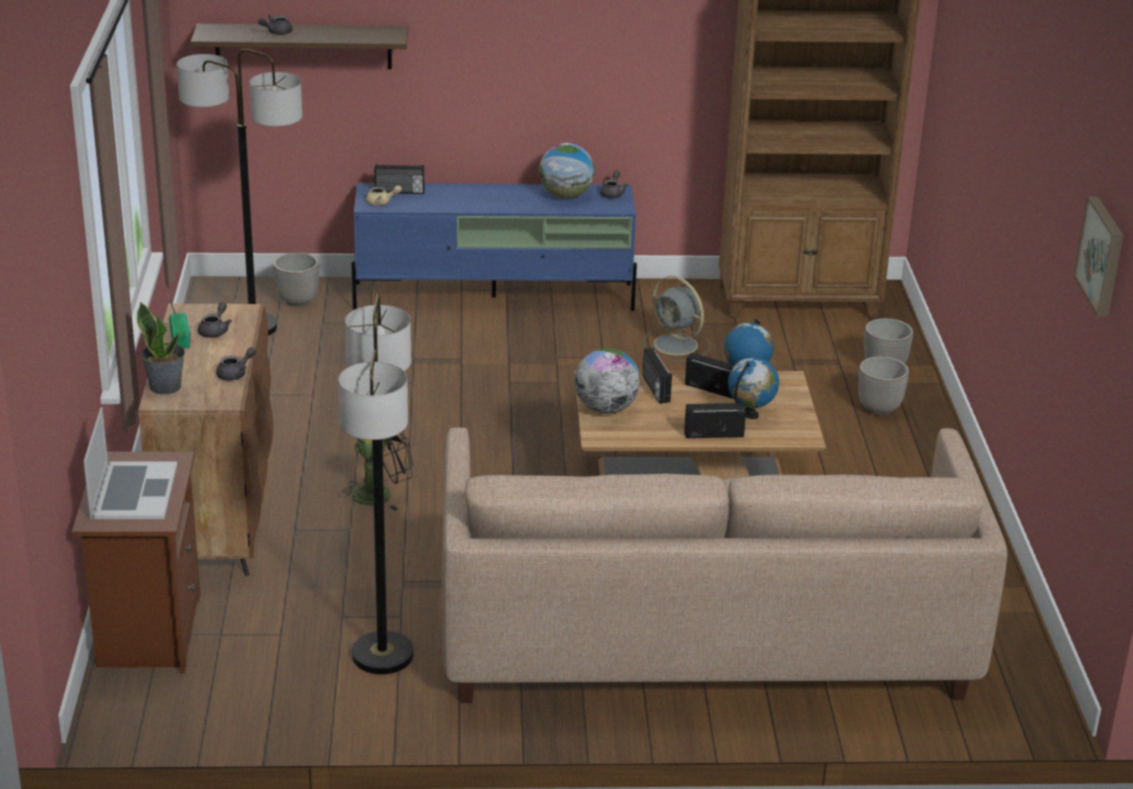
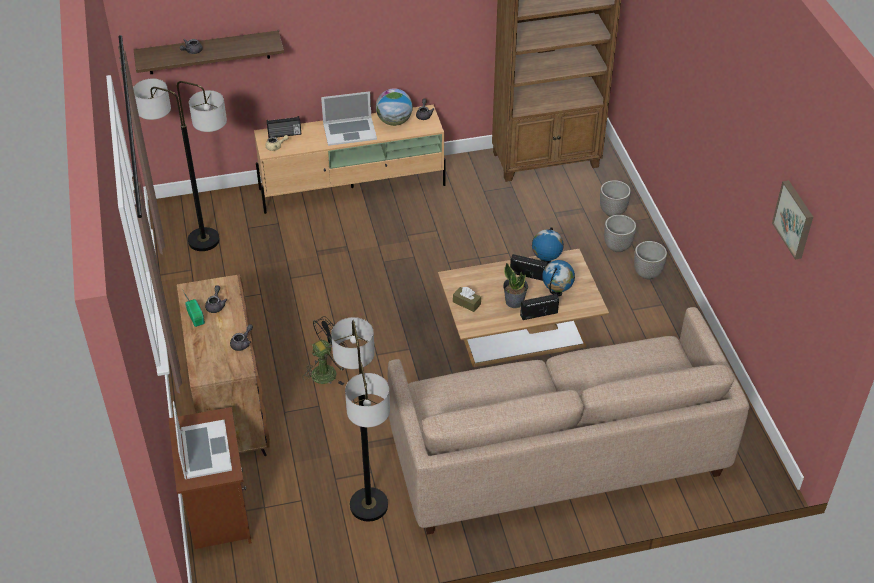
camera: 10 degrees left, 15 degrees up
potted plant [137,302,185,395] -> potted plant moved to [503,263,528,308]
planter [273,253,319,307] -> planter moved to [634,241,667,279]
blue tv stand [351,183,637,311] -> beige tv stand [254,105,446,214]
globe [574,348,640,414] -> brown tissue box [453,287,481,312]
grey fan [643,276,711,361] -> none
radio [643,348,672,404] -> none
none -> laptop [321,91,377,146]

